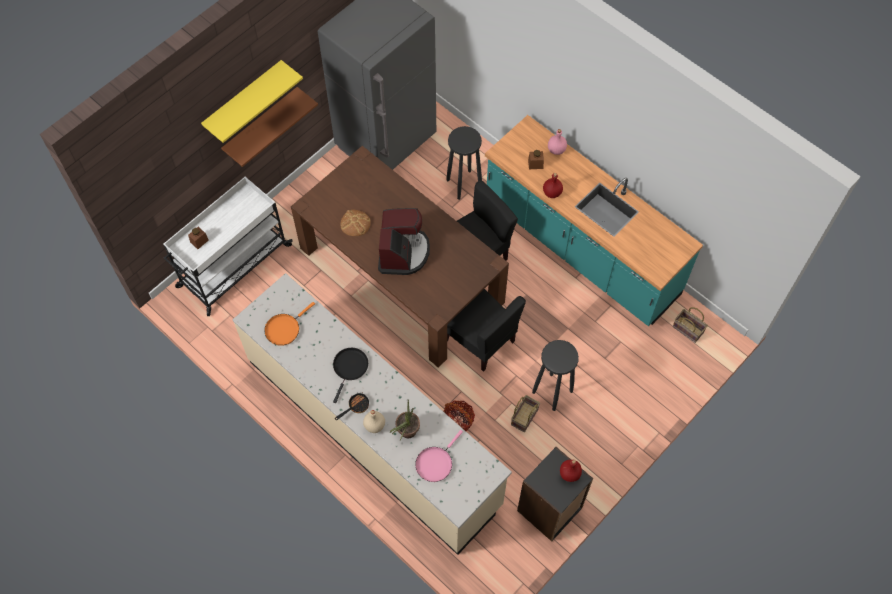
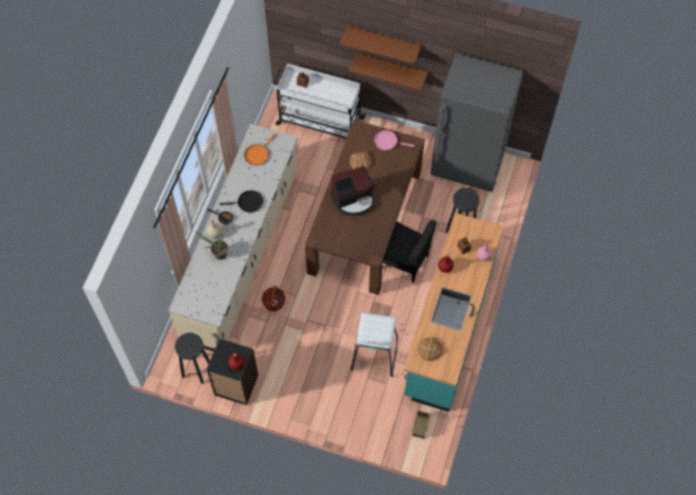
camera: 65 degrees right, 0 degrees up
yellow shelf [201,60,303,143] -> brown shelf [340,26,421,64]
orange frying pan [264,302,315,346] -> orange frying pan turned 75 degrees counterclockwise [244,134,275,166]
pink frying pan [415,430,463,482] -> pink frying pan moved to [374,130,415,151]
black chair [447,289,526,372] -> none
basket [511,395,540,432] -> none
black stool [532,340,579,411] -> black stool moved to [175,333,210,384]
none -> white stool [351,313,398,377]
none -> bread [418,337,443,361]

